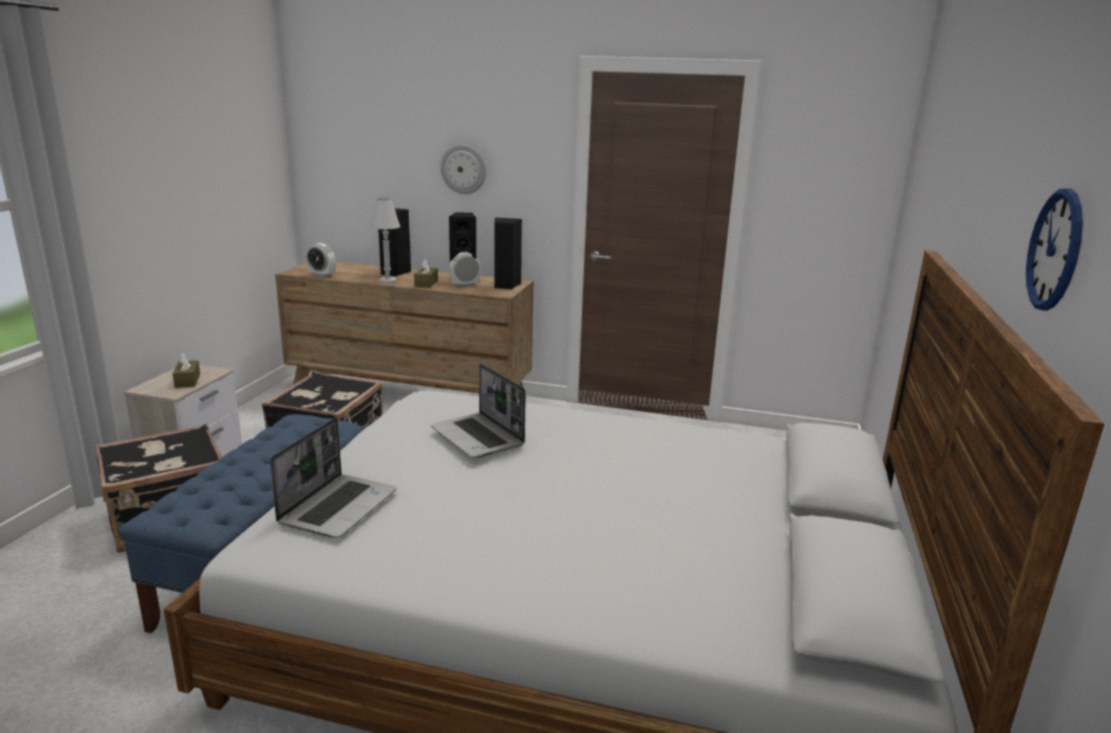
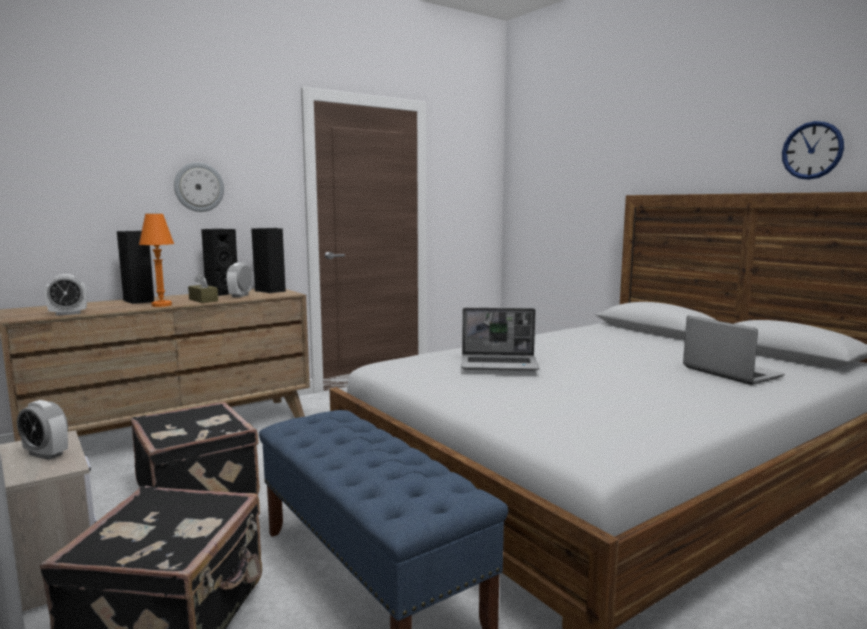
camera: 50 degrees left, 10 degrees down
brown tissue box [173,353,200,388] -> alarm clock [17,400,68,460]
laptop [270,417,397,538] -> laptop moved to [683,316,785,385]
white table lamp [370,198,400,284] -> orange table lamp [139,214,174,307]

